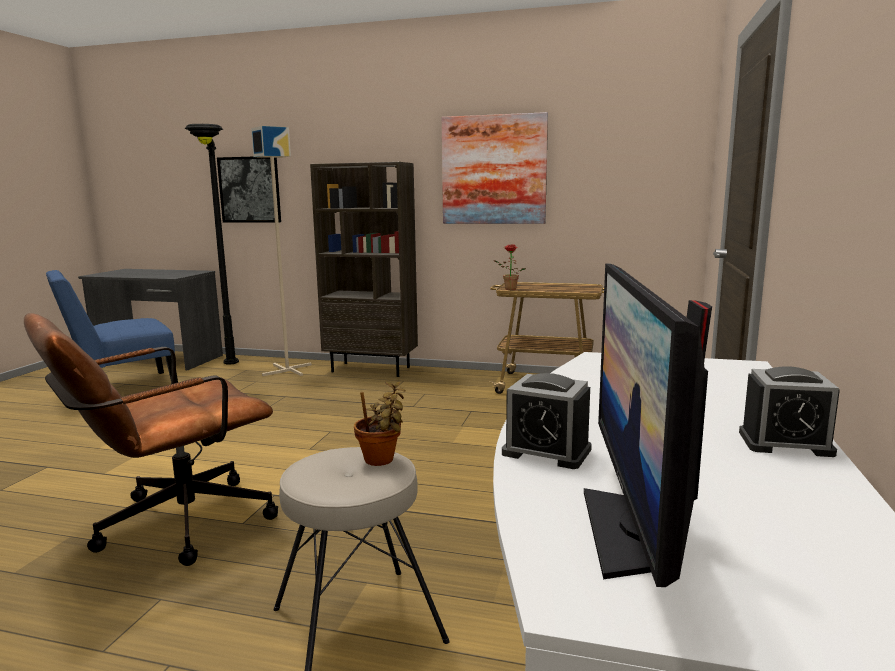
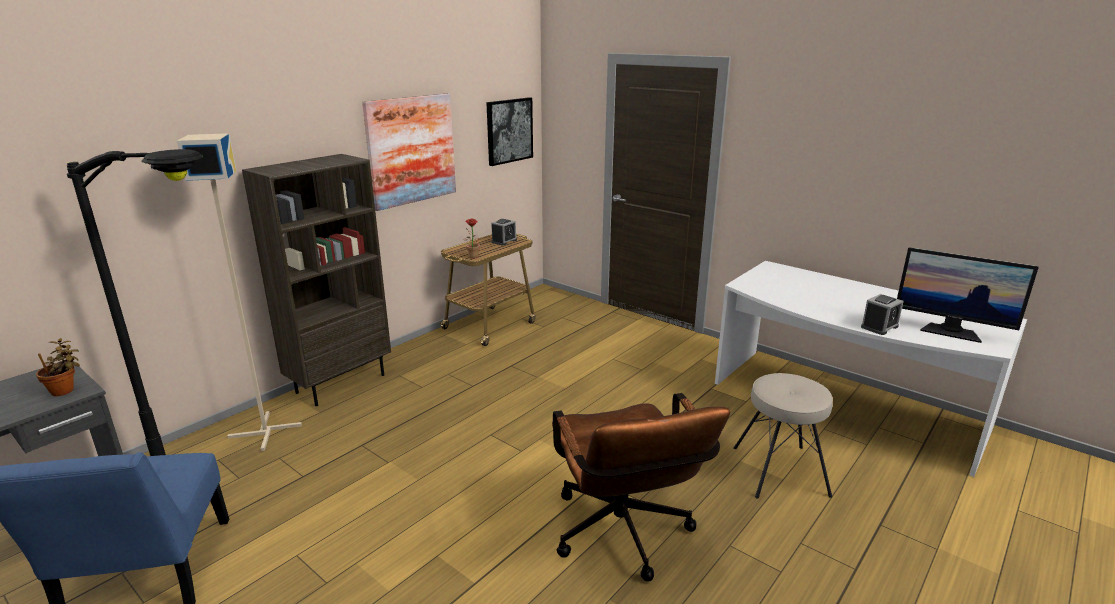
camera: 65 degrees left, 10 degrees up
picture [217,157,281,223] -> picture moved to [486,97,533,166]
potted plant [354,381,406,466] -> potted plant moved to [36,338,80,396]
alarm clock [739,366,840,457] -> alarm clock moved to [491,219,517,246]

